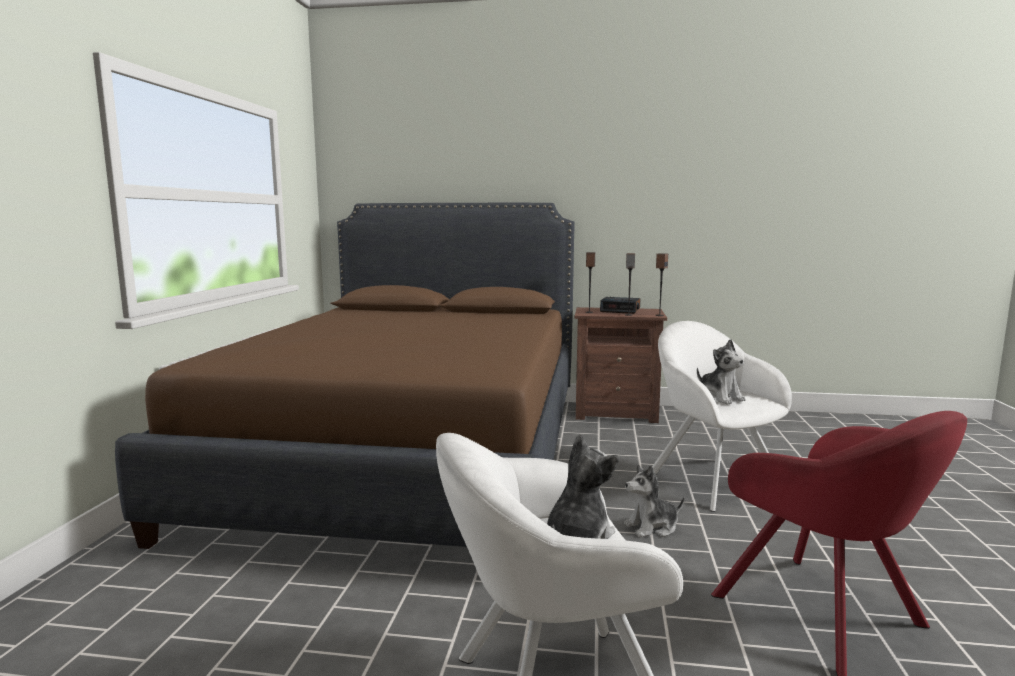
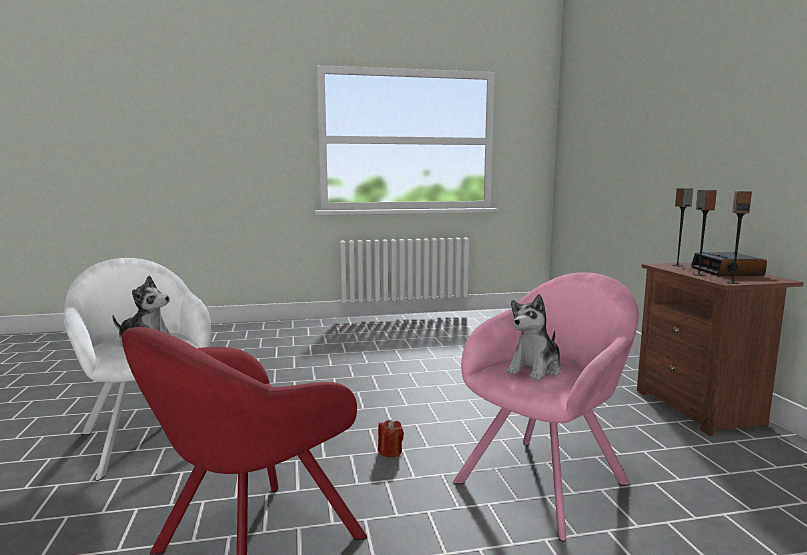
camera: 70 degrees right, 0 degrees up
brown bed [115,203,575,549] -> none
plush toy [624,465,684,537] -> red candle [378,420,404,457]
white armchair [652,321,792,512] -> pink armchair [453,272,639,542]

